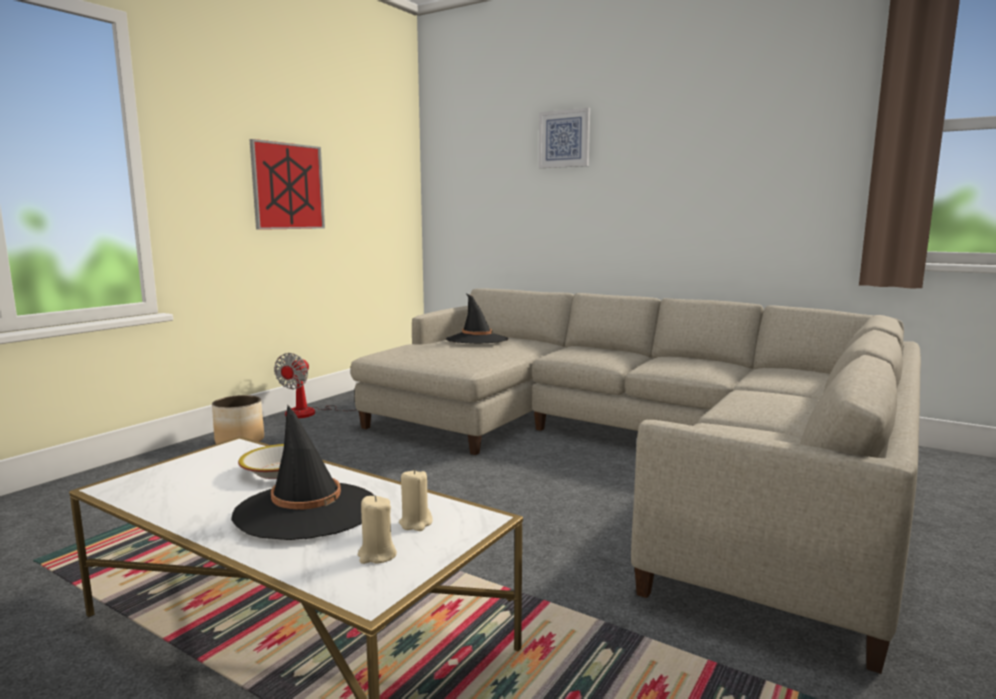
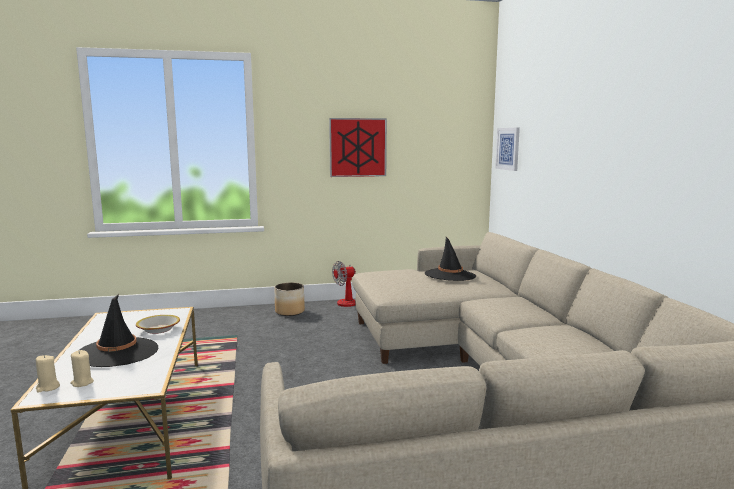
camera: 45 degrees right, 0 degrees up
beige candle [399,469,433,531] -> beige candle moved to [36,355,60,393]
picture [539,107,590,168] -> picture moved to [495,128,520,171]

